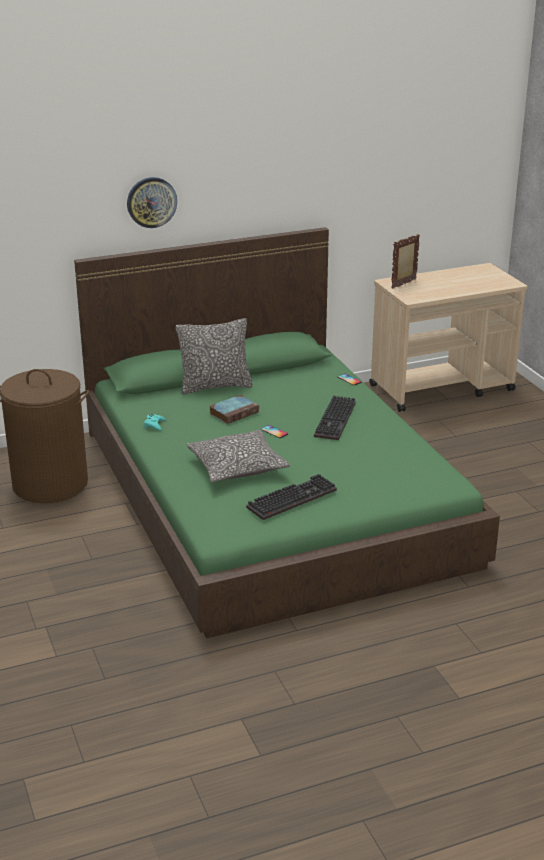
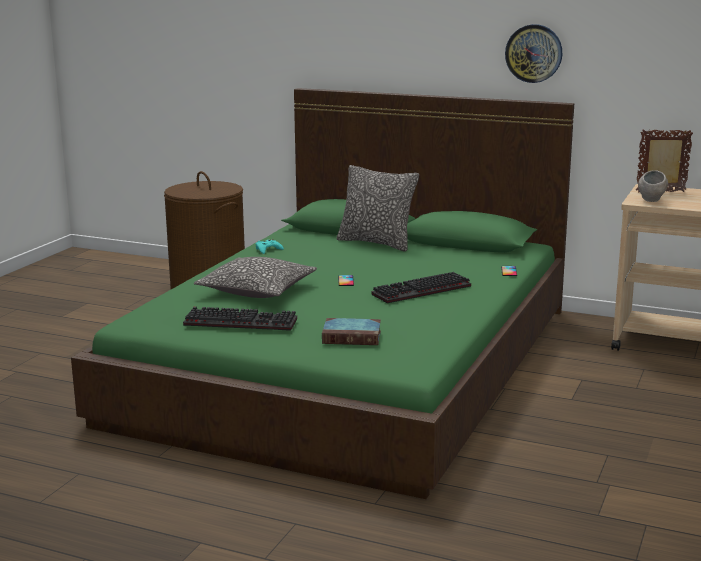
camera: 45 degrees right, 10 degrees down
wall clock [127,177,177,228] -> wall clock moved to [505,24,562,83]
book [209,395,259,424] -> book moved to [322,318,381,345]
none -> grey bowl [638,170,668,202]

